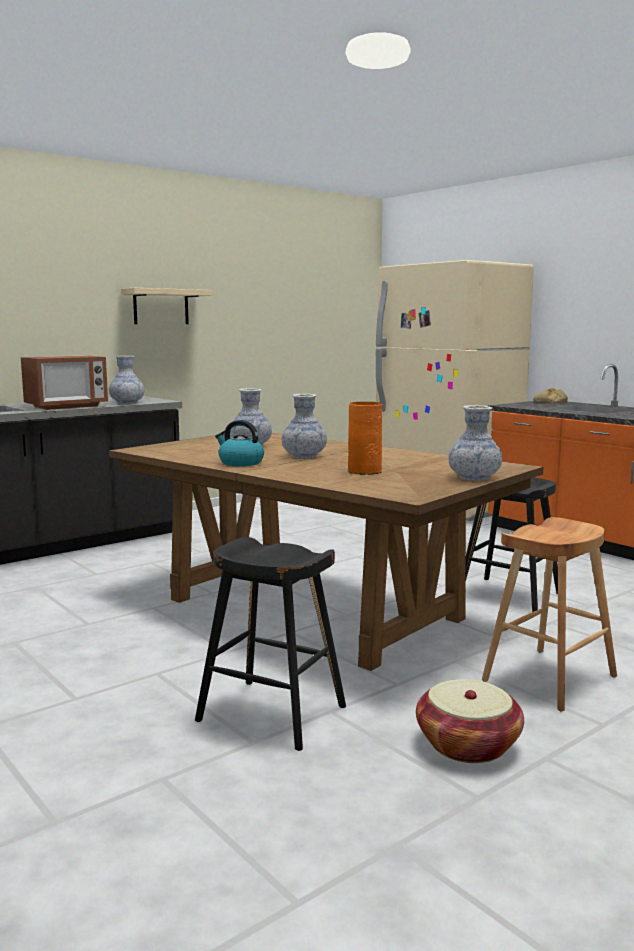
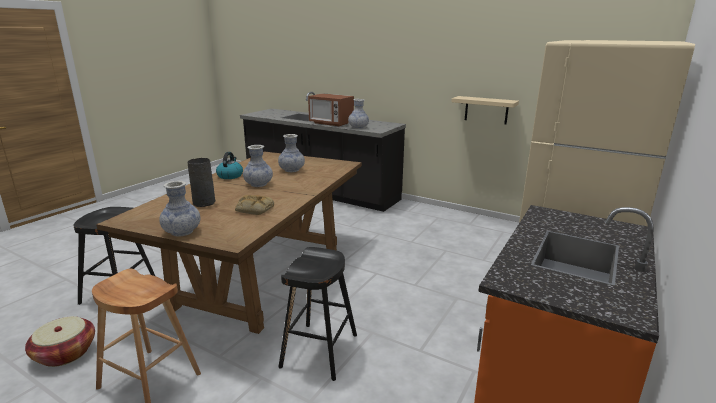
camera: 70 degrees right, 10 degrees up
beige shelf [121,288,212,324] -> beige shelf moved to [452,96,519,124]
orange vase [348,402,382,475] -> grey vase [187,158,215,207]
bread [533,388,568,403] -> bread moved to [235,195,274,215]

